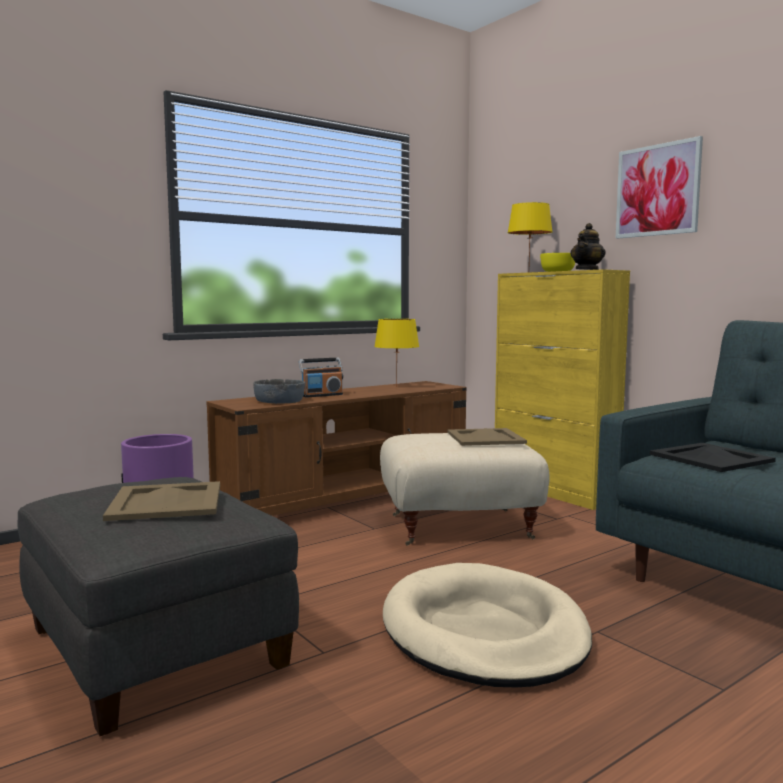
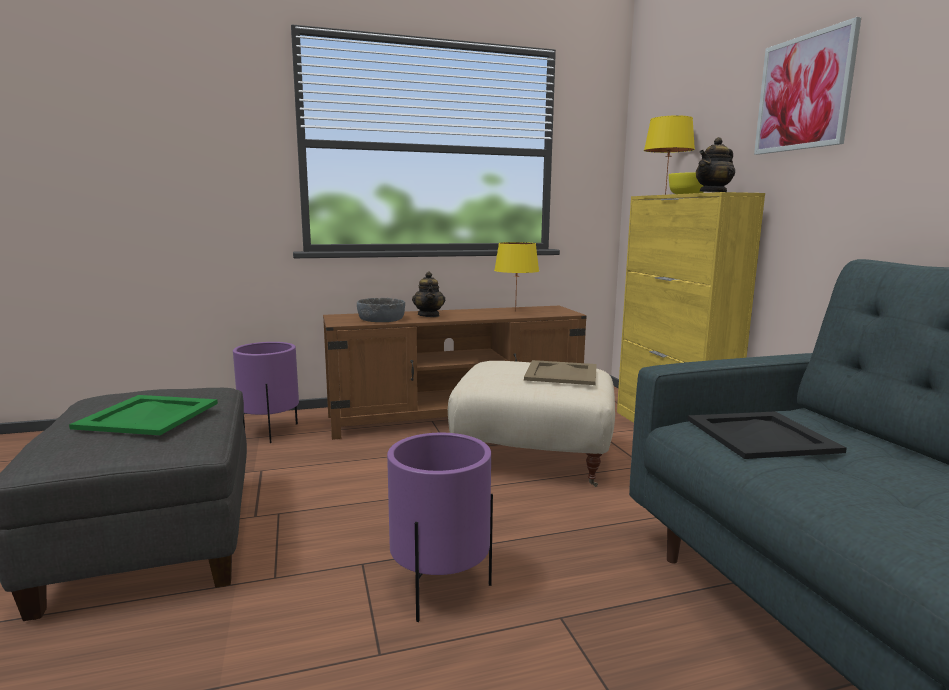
camera: 20 degrees right, 5 degrees up
beige tray [103,481,220,521] -> green tray [69,395,218,435]
radio [299,358,343,398] -> teapot [412,272,445,317]
beige dog bed [383,563,592,687] -> purple planter [387,433,493,622]

